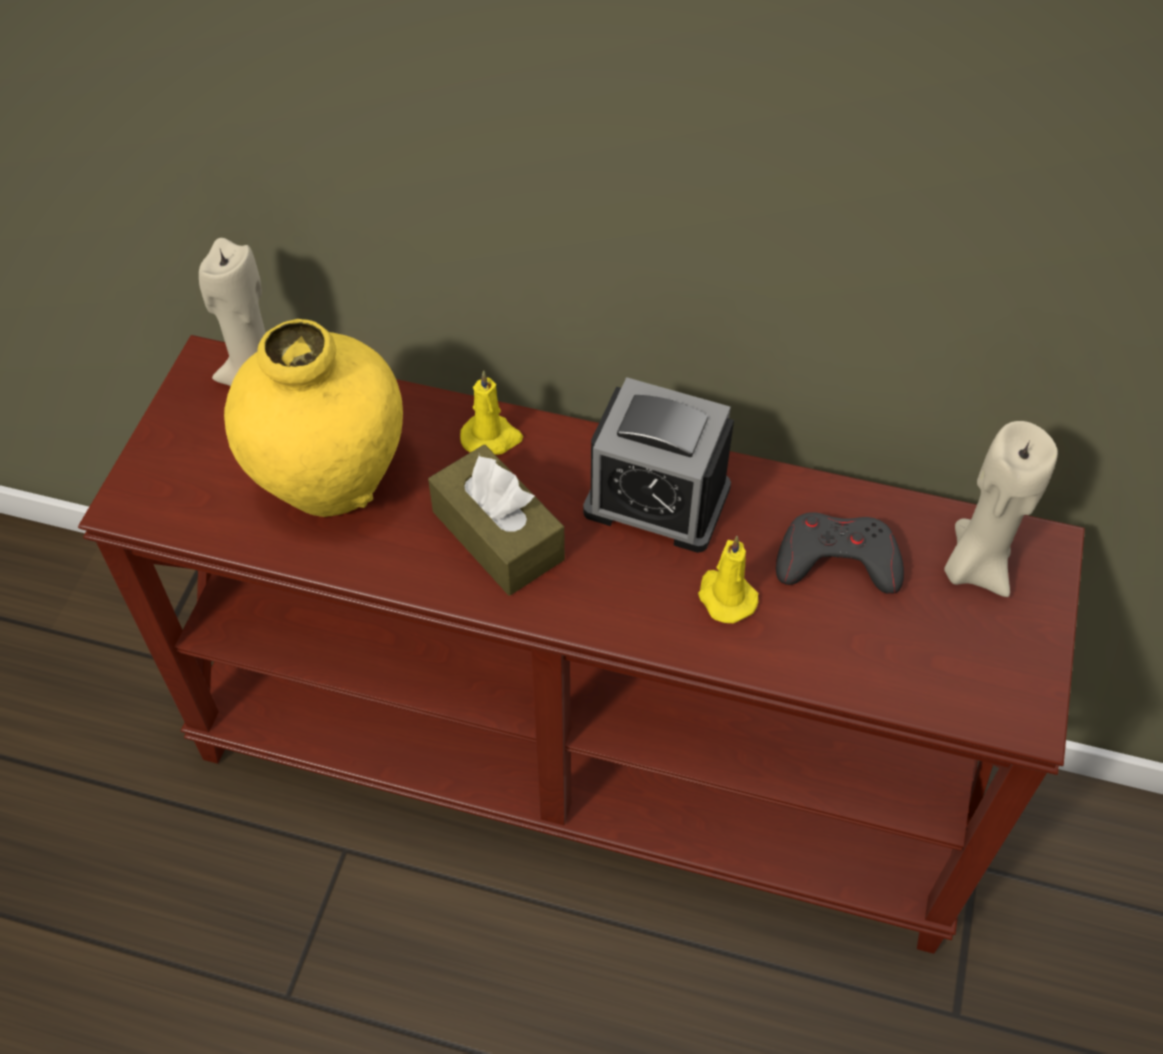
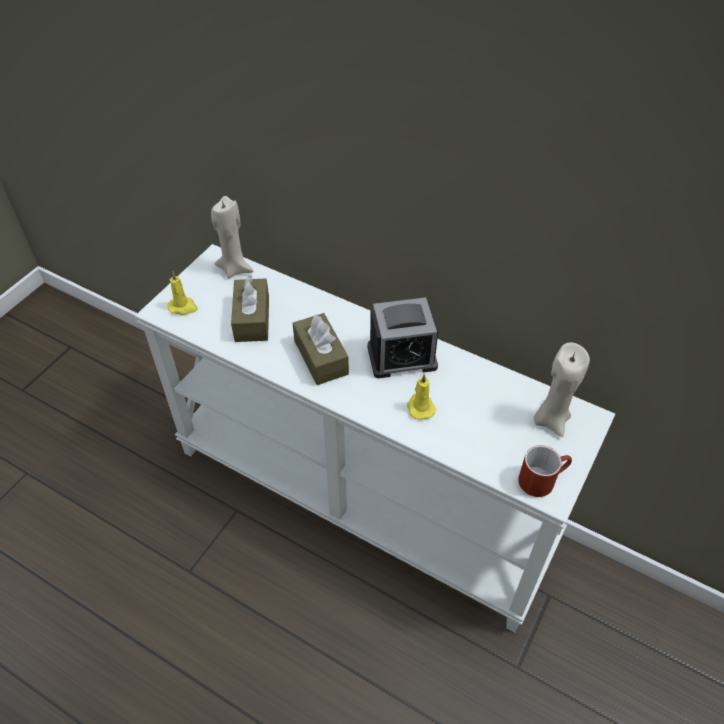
camera: 15 degrees right, 5 degrees down
brown console table [78,335,1085,954] -> white console table [135,244,615,633]
yellow vase [224,319,403,517] -> brown tissue box [231,276,269,342]
yellow candle [460,371,523,455] -> yellow candle moved to [167,272,198,315]
alarm clock [583,377,734,553] -> alarm clock turned 45 degrees counterclockwise [367,297,439,378]
grey game controller [776,512,904,594] -> none
none -> red mug [518,445,572,497]

